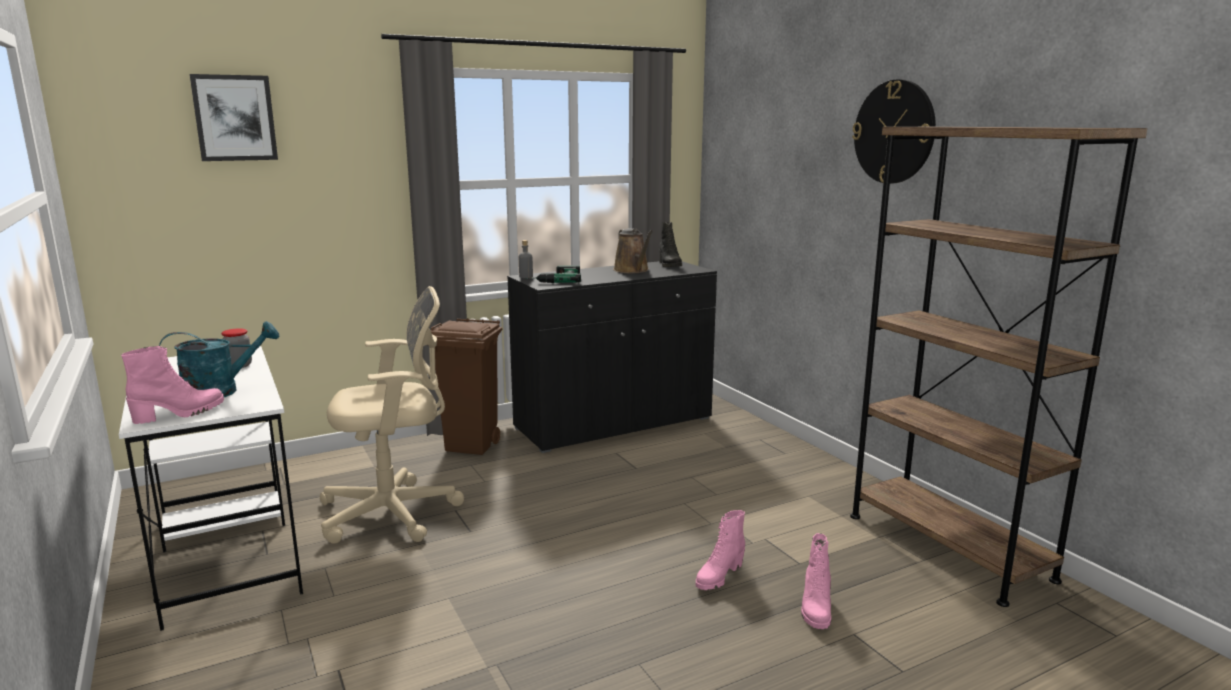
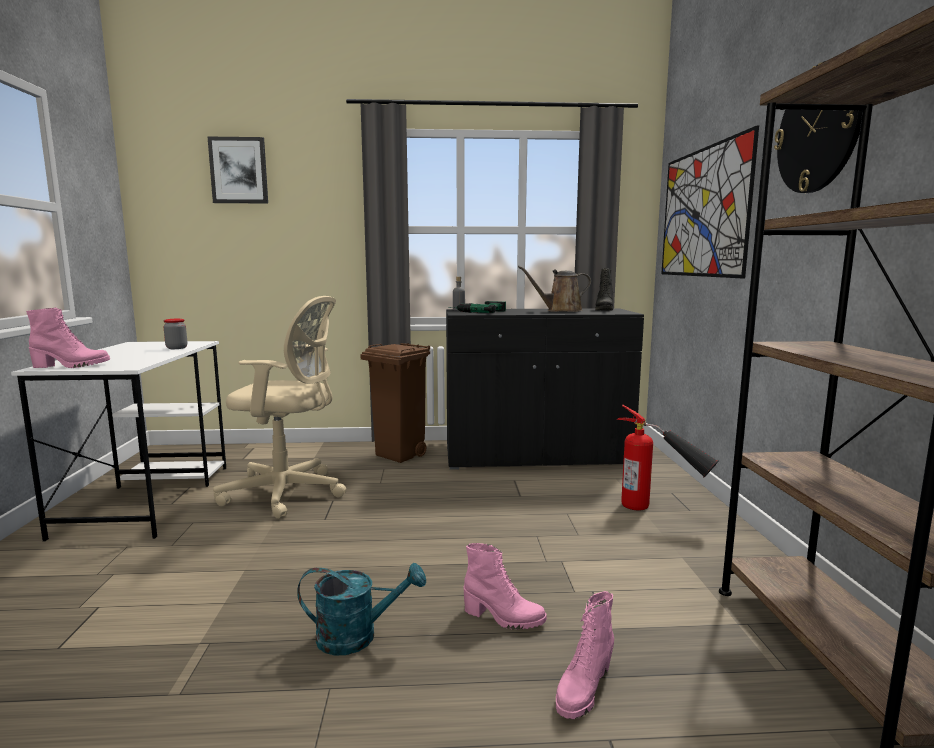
camera: 25 degrees right, 5 degrees down
turquoise watering can [159,321,280,397] -> turquoise watering can moved to [297,563,426,656]
brown watering can [613,228,653,273] -> brown watering can turned 75 degrees clockwise [518,266,591,312]
pink boot [696,510,745,590] -> pink boot turned 135 degrees counterclockwise [464,543,547,630]
none -> fire extinguisher [617,405,718,510]
none -> picture [661,125,759,278]

